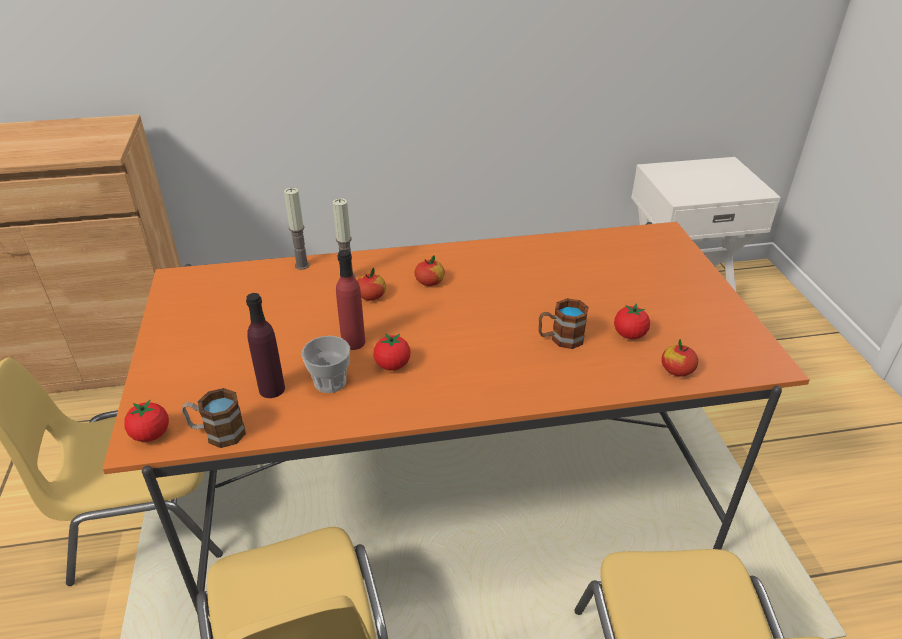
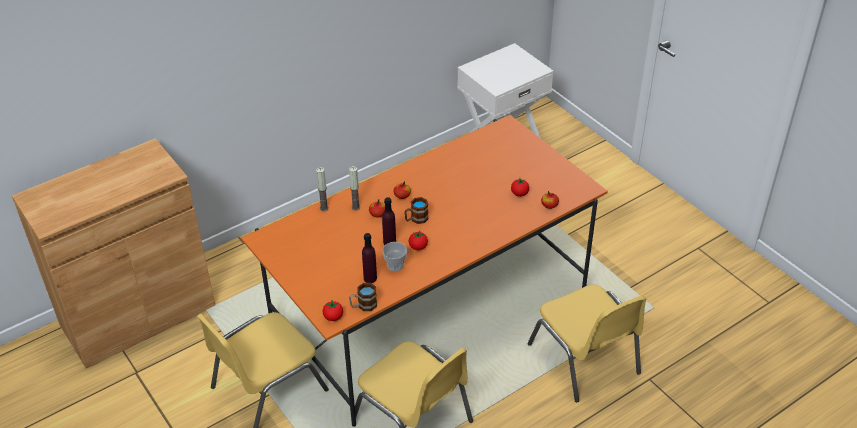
camera: 25 degrees left, 5 degrees up
red bottle [336,250,365,350] -> purple bottle [382,197,396,245]
mug [539,298,589,349] -> mug moved to [405,197,428,224]

